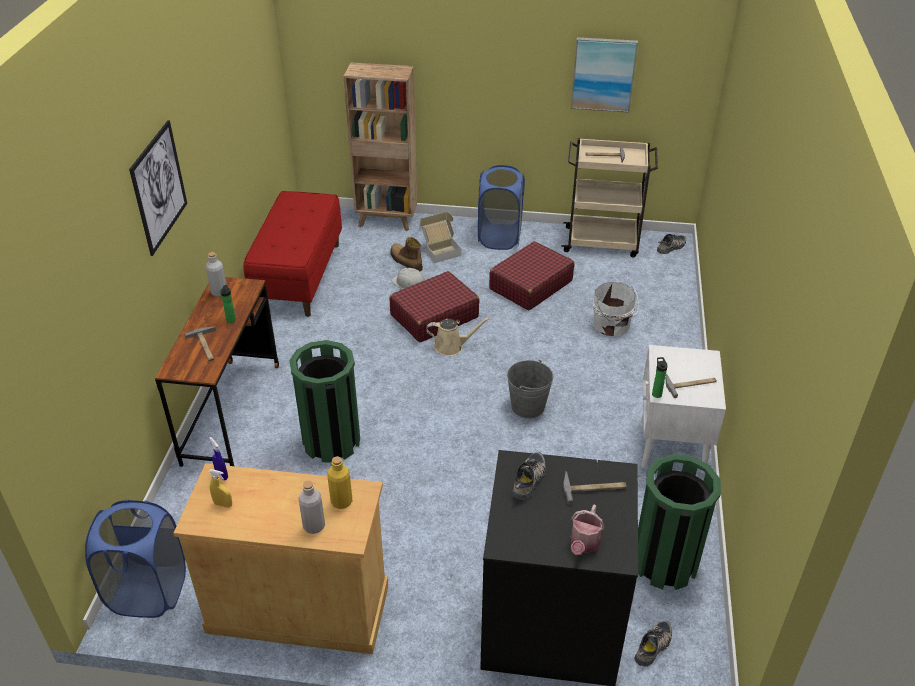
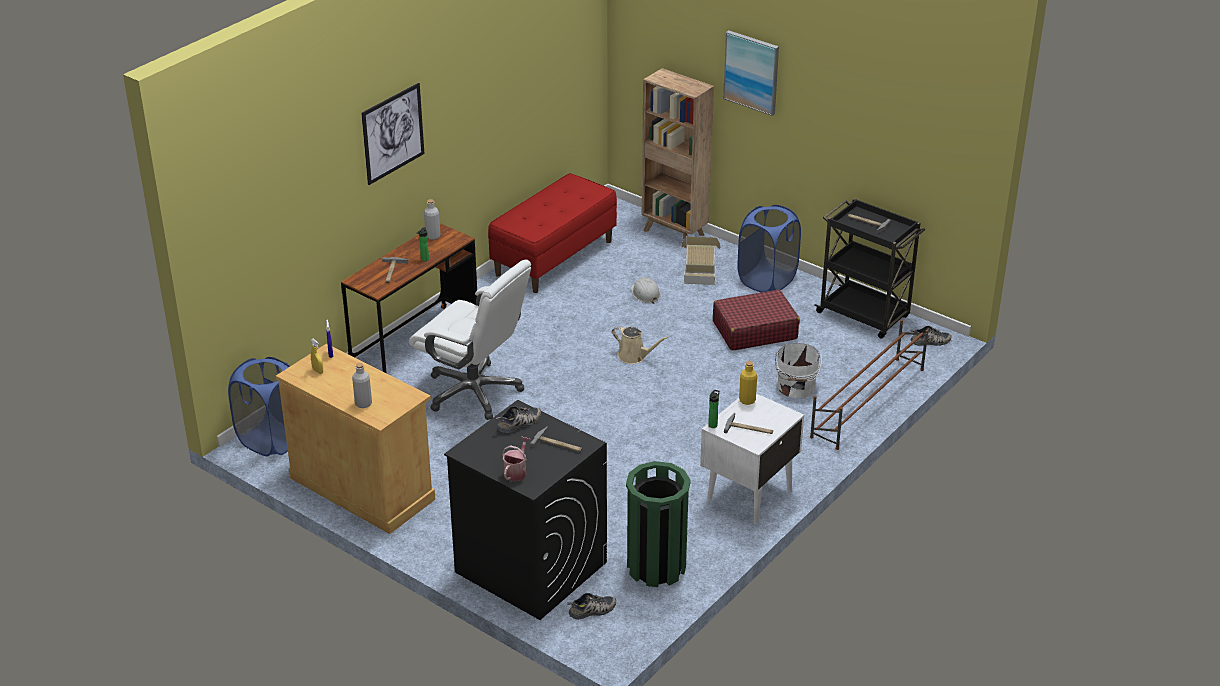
camera: 30 degrees right, 5 degrees down
green trash can [289,340,360,463] -> white office chair [409,260,531,420]
yellow bottle [327,456,352,509] -> yellow bottle moved to [739,361,757,405]
boot [390,237,423,271] -> none
red suitcase [390,271,480,342] -> none
grey bucket [507,360,554,418] -> none
beige cart [561,138,658,258] -> black cart [814,198,925,338]
picture [571,37,638,113] -> picture moved to [723,31,779,116]
watering can [571,505,605,555] -> watering can turned 150 degrees clockwise [502,437,530,481]
none -> brown shoe rack [810,320,928,450]

